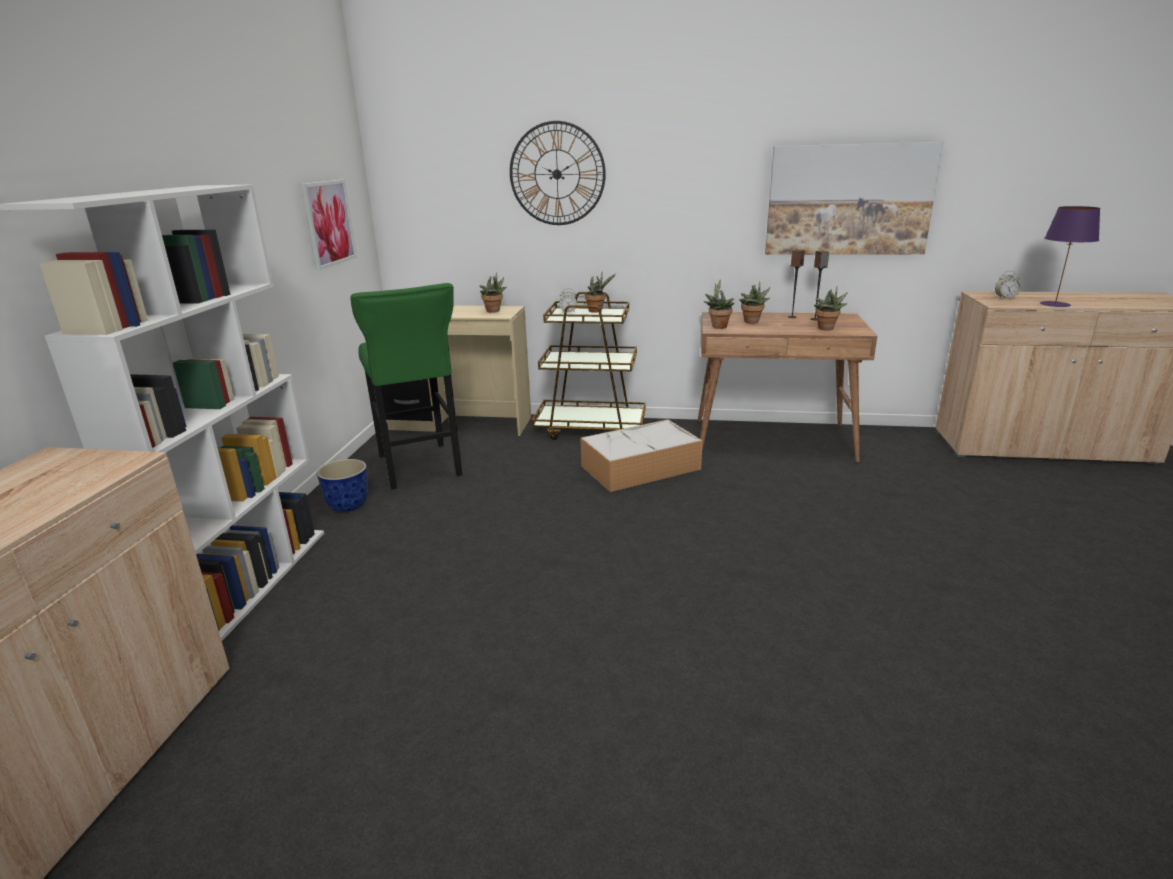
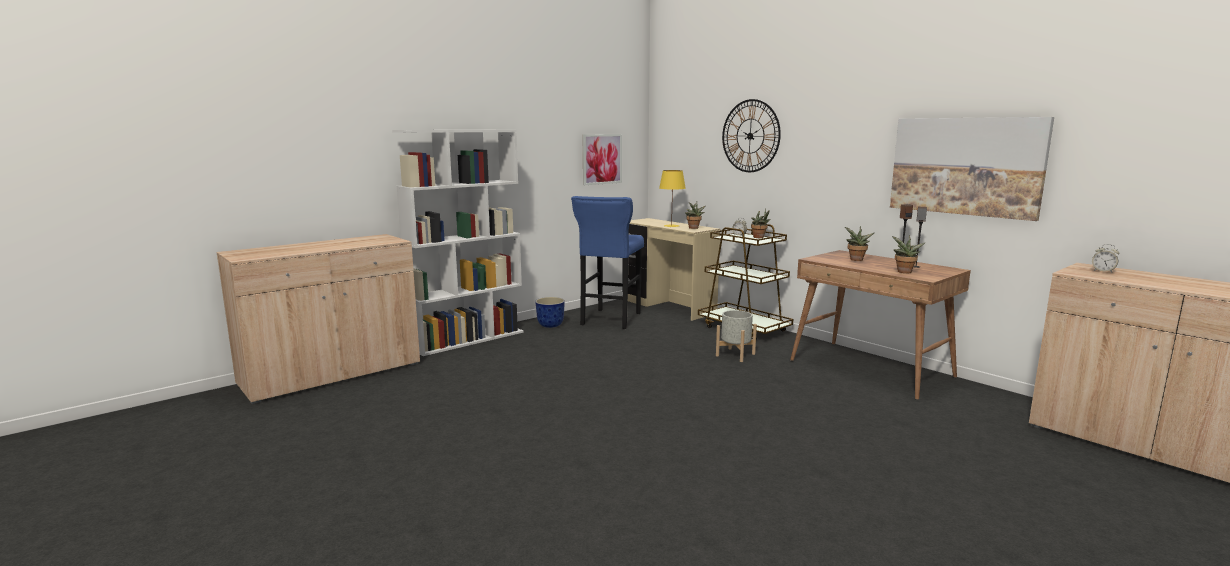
camera: 40 degrees right, 10 degrees down
green stool [350,283,462,490] -> blue stool [571,196,644,329]
storage box [581,419,703,492] -> grey planter [716,310,757,362]
potted plant [704,279,734,329] -> none
purple table lamp [1040,206,1100,307] -> none
none -> yellow table lamp [659,170,686,227]

